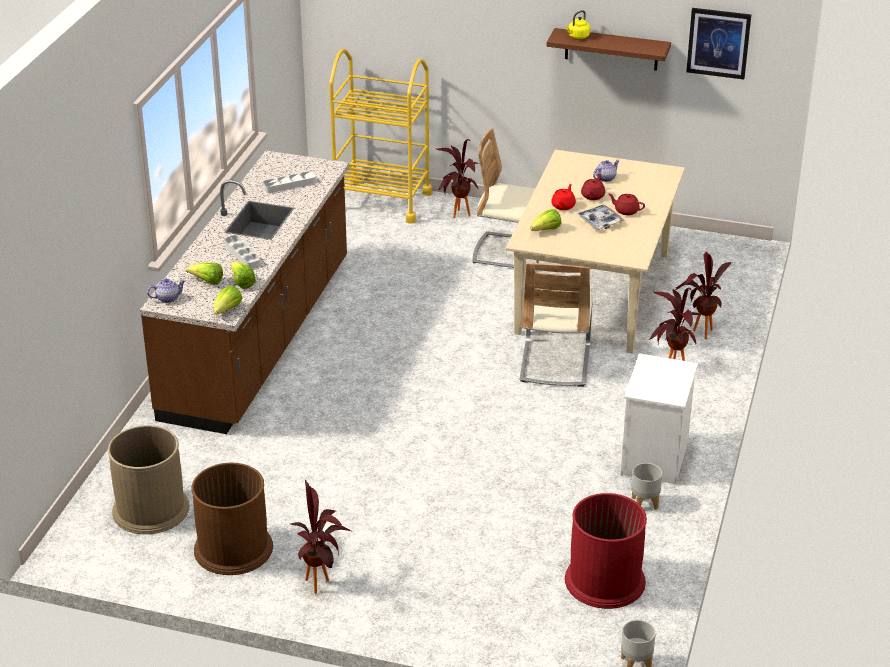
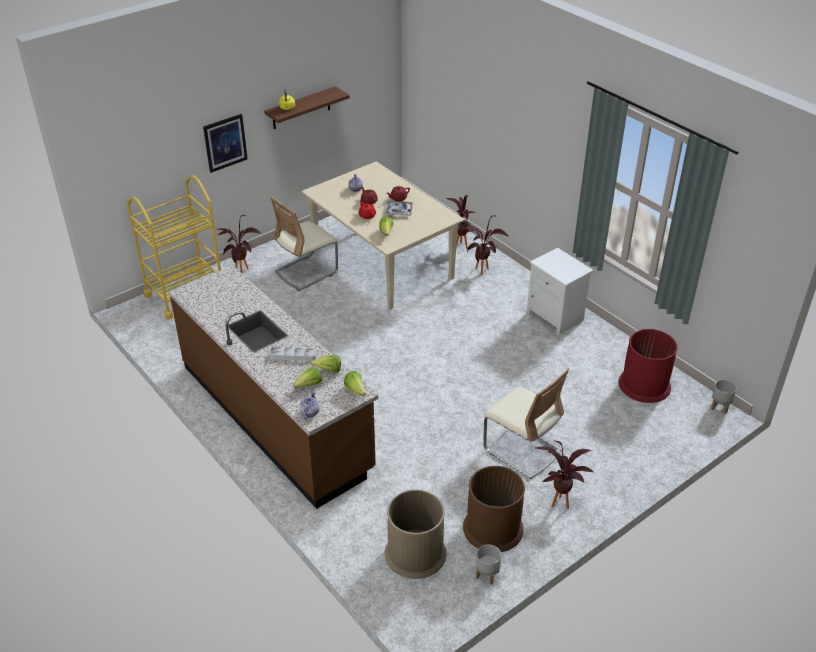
camera: 55 degrees left, 5 degrees up
grey tray [263,171,315,193] -> none
beige chair [520,263,593,387] -> beige chair moved to [483,368,569,479]
grey planter [631,463,662,510] -> grey planter moved to [476,544,501,585]
picture [686,8,751,79] -> picture moved to [203,114,247,173]

